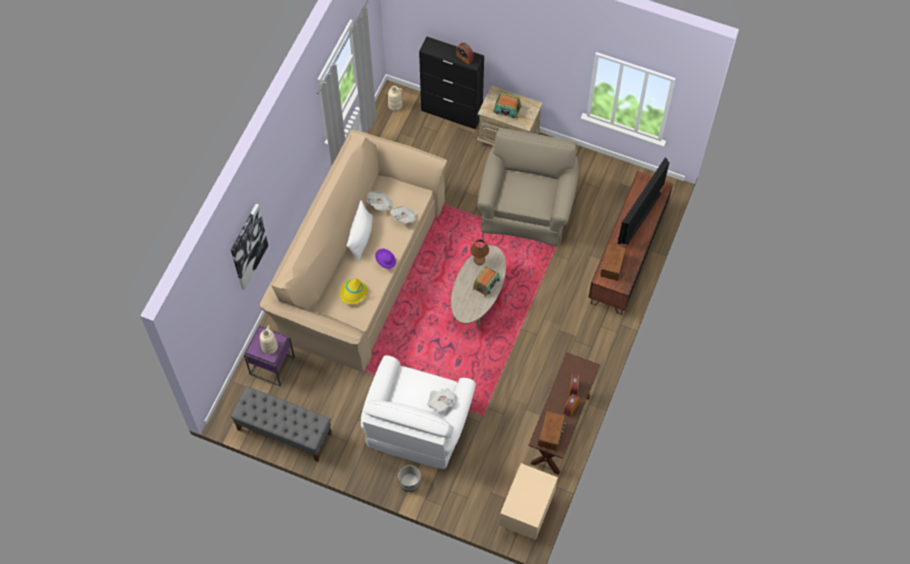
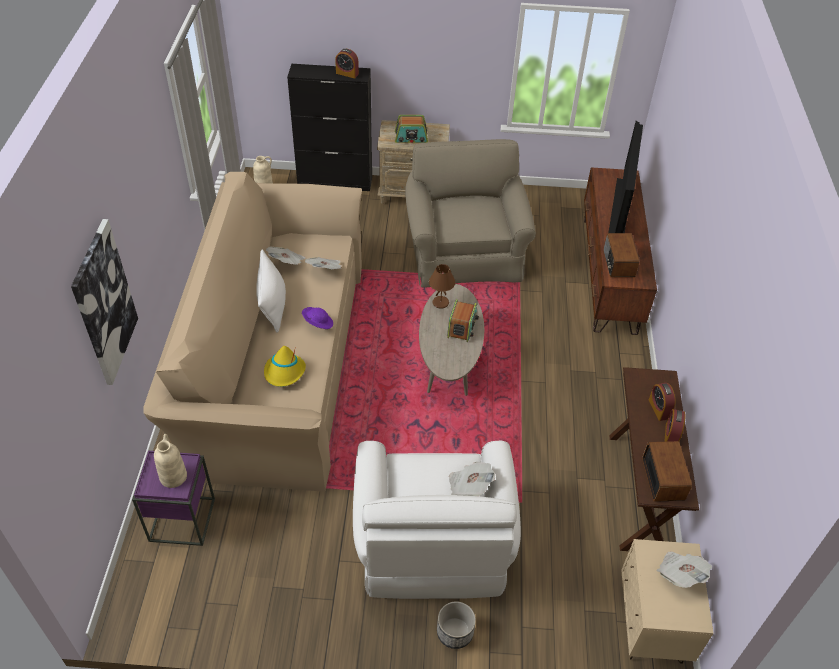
camera: 20 degrees left, 15 degrees down
grey bench [231,386,332,462] -> none
none -> newspaper [657,551,712,588]

